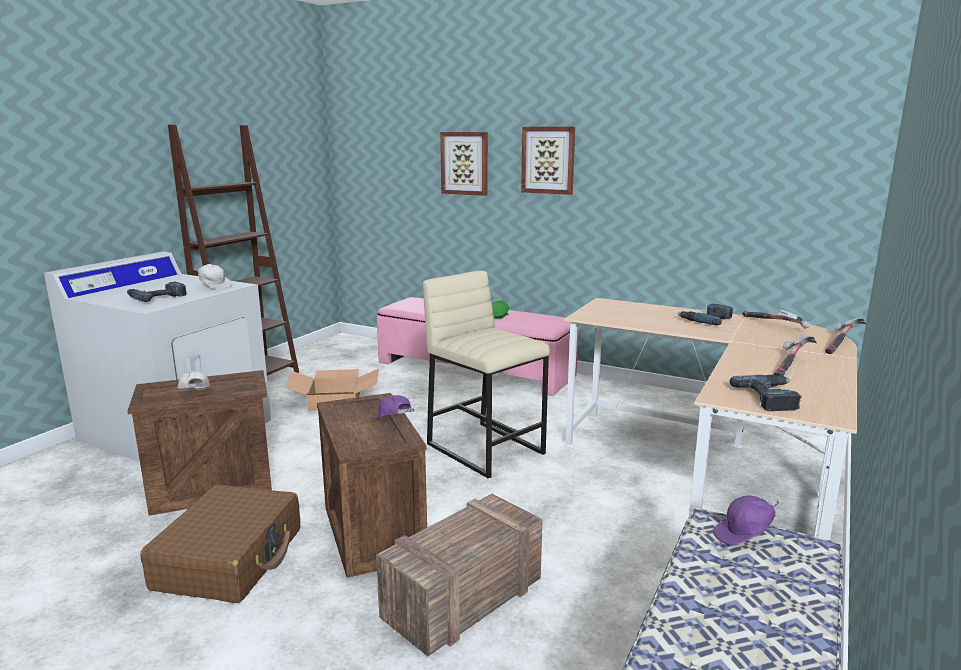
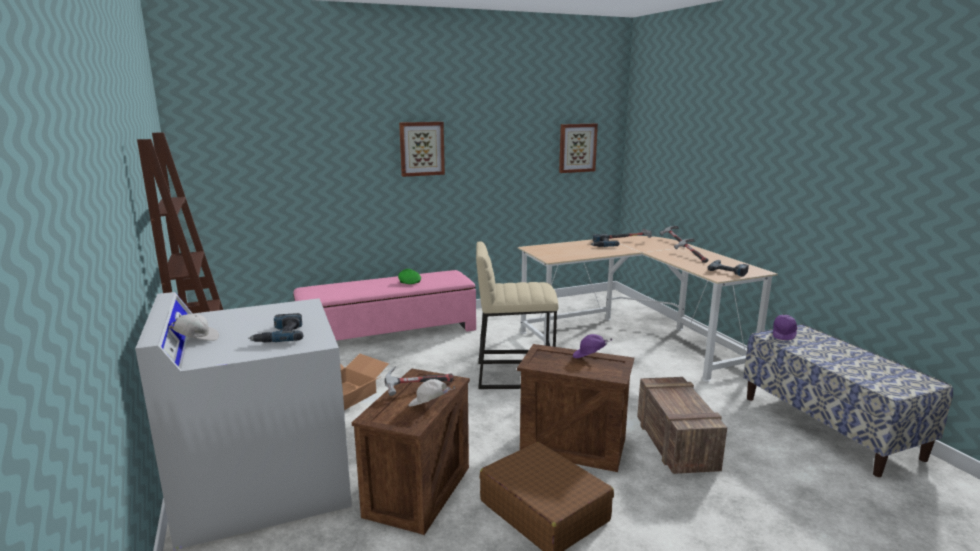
camera: 50 degrees left, 0 degrees up
white cap [194,264,232,290] -> white cap moved to [169,314,219,341]
picture [440,132,488,196] -> picture moved to [559,124,598,173]
none -> hammer [385,366,453,396]

